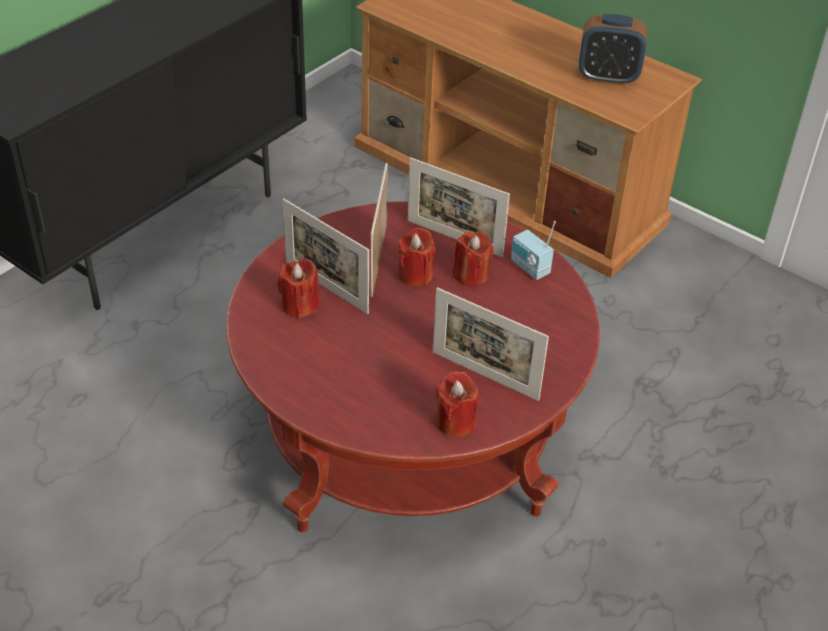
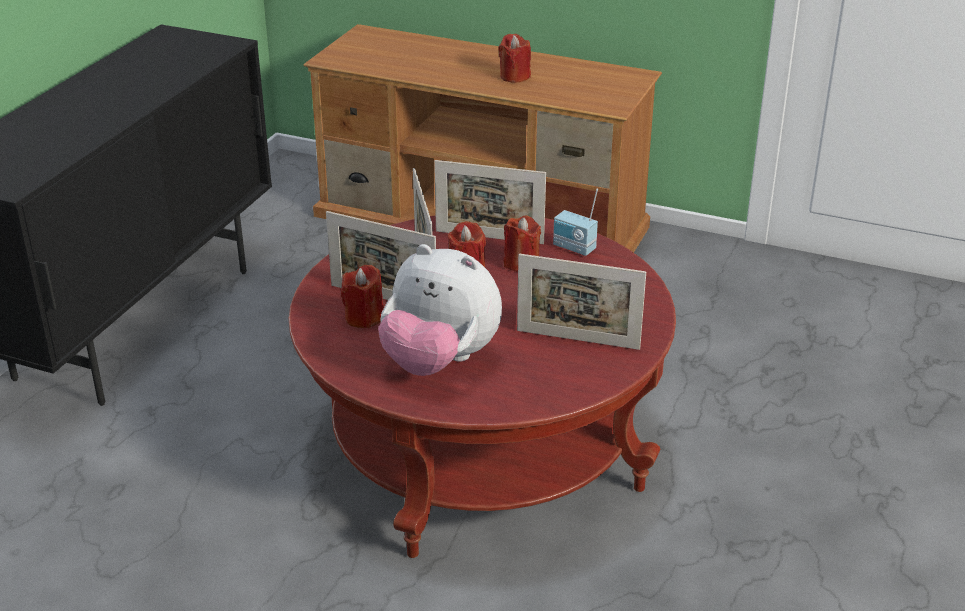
camera: 15 degrees left, 10 degrees down
red candle [436,371,478,437] -> red candle moved to [499,34,531,83]
alarm clock [579,14,647,86] -> none
none -> plush toy [378,244,502,376]

